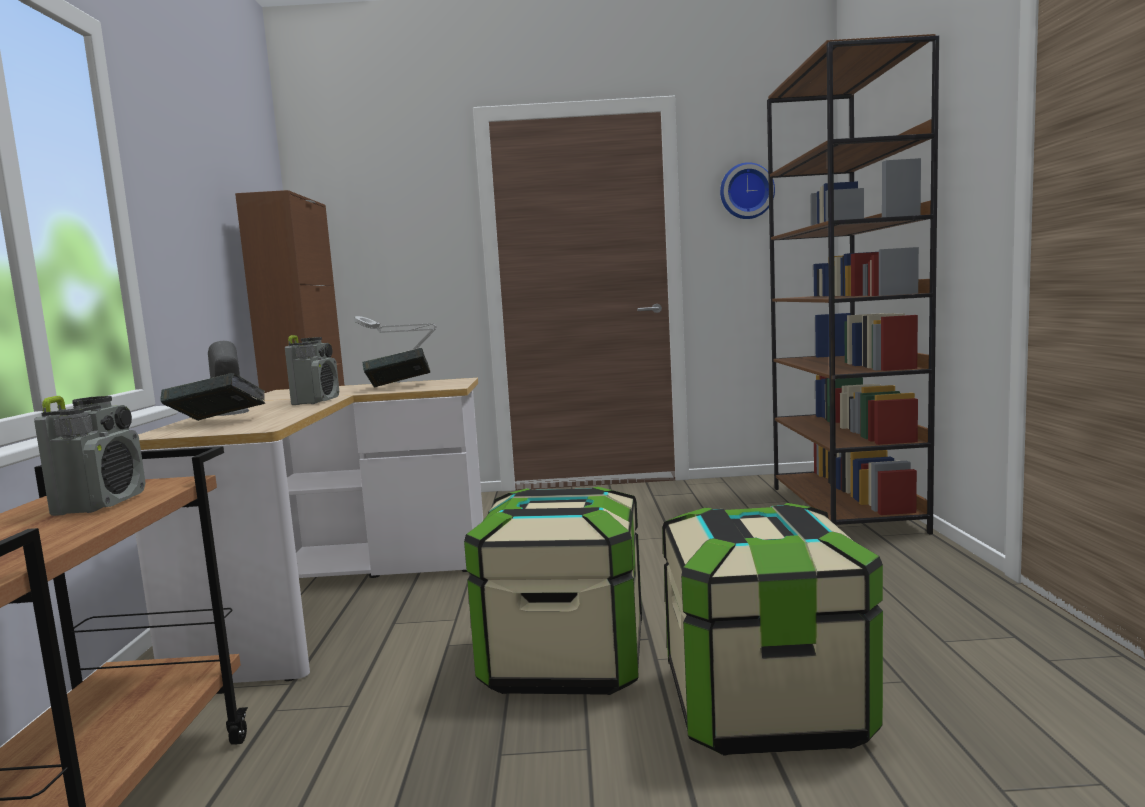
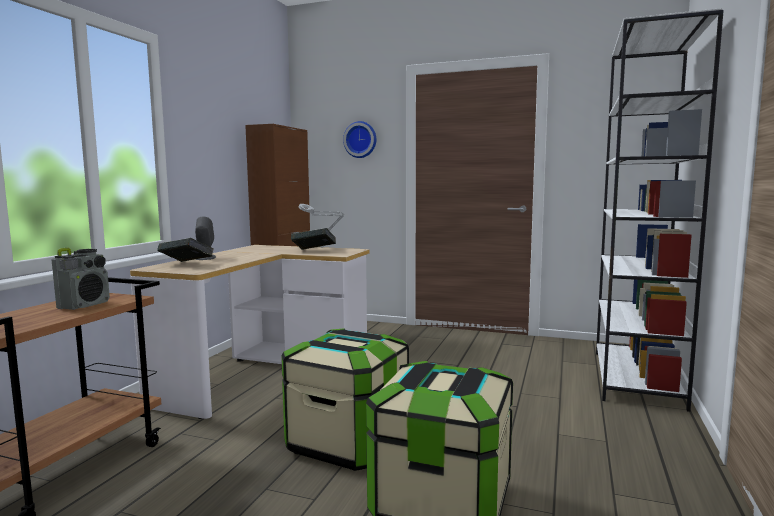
camera: 20 degrees right, 0 degrees up
radio [285,335,339,405] -> none
wall clock [720,162,775,219] -> wall clock moved to [343,121,376,158]
brown bookcase [767,34,939,535] -> white bookcase [596,8,724,412]

